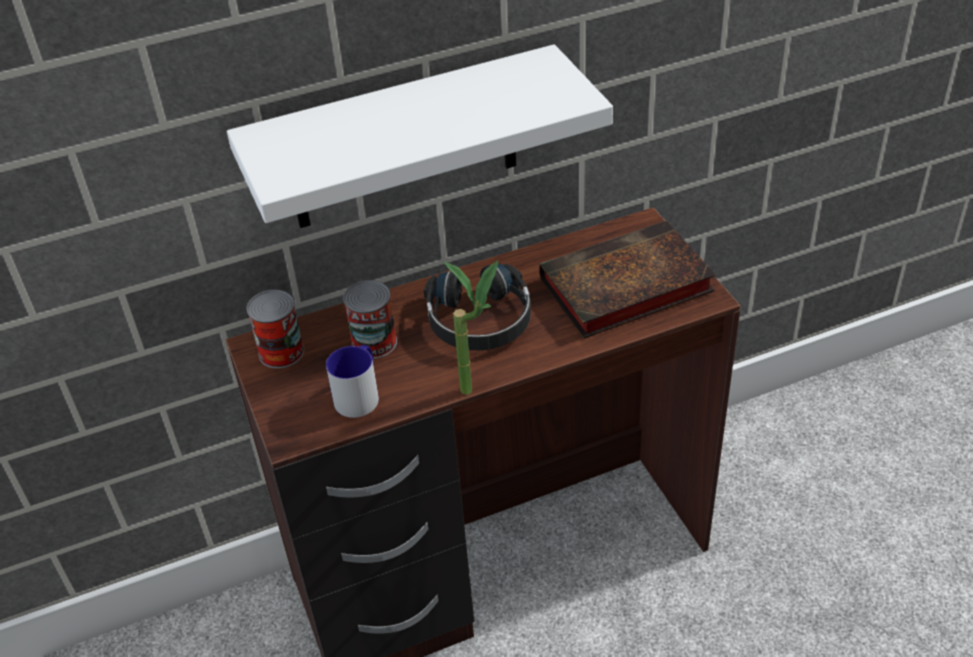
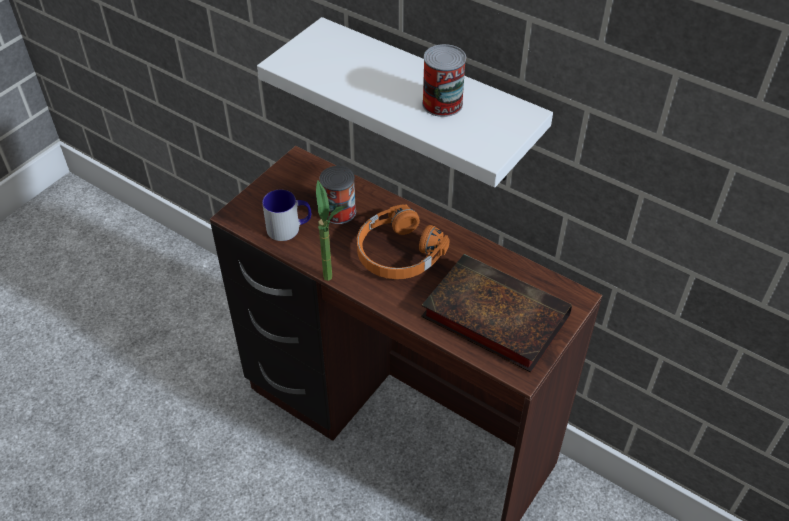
camera: 55 degrees right, 5 degrees up
can [247,290,304,368] -> can moved to [422,44,466,117]
black headphones [424,263,531,350] -> orange headphones [357,204,450,279]

